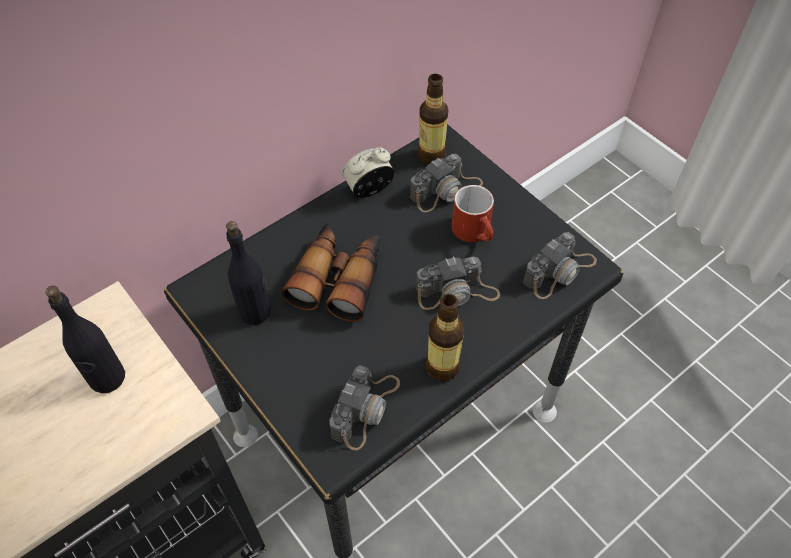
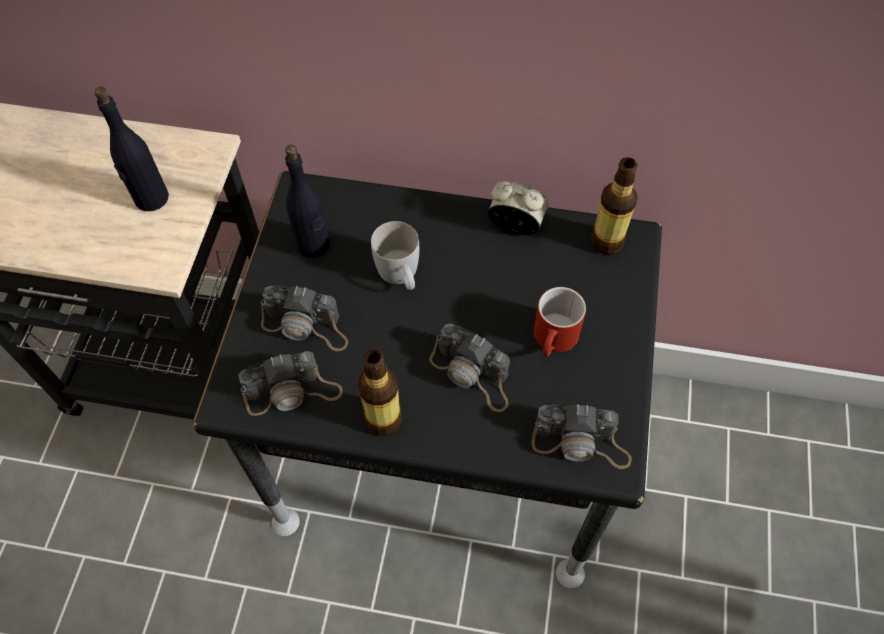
camera: 50 degrees right, 5 degrees up
binoculars [282,223,381,321] -> white mug [371,221,419,290]
camera [410,154,483,212] -> camera moved to [261,285,348,351]

